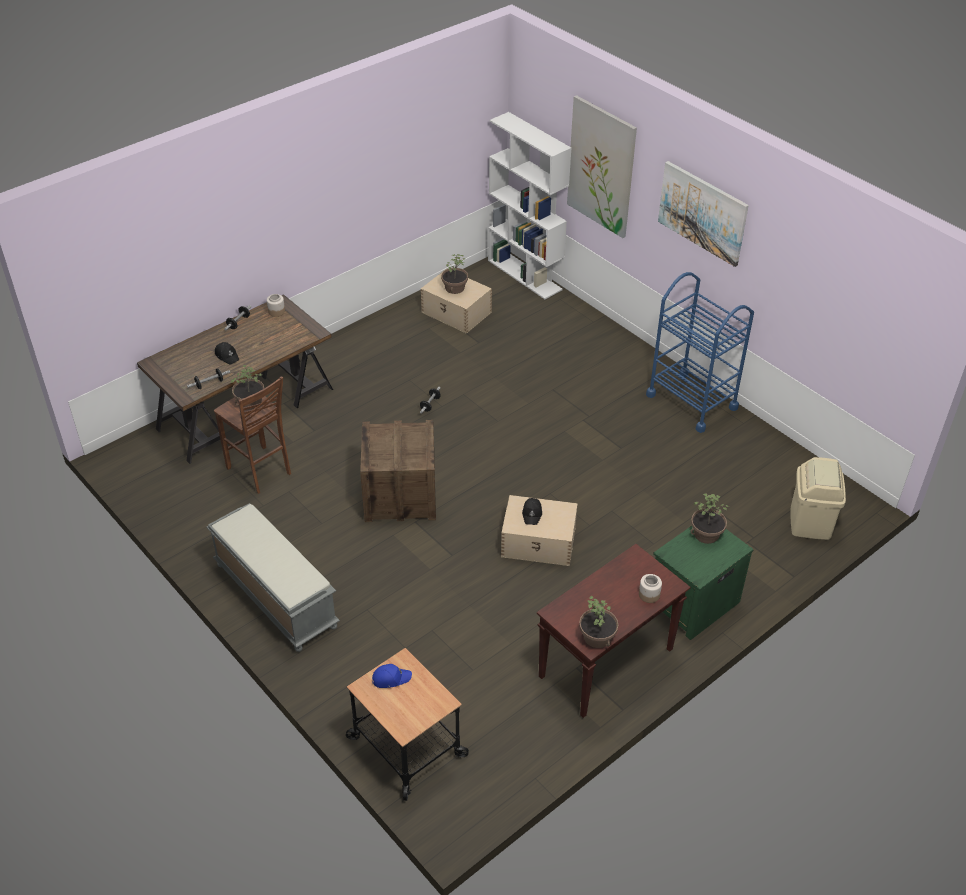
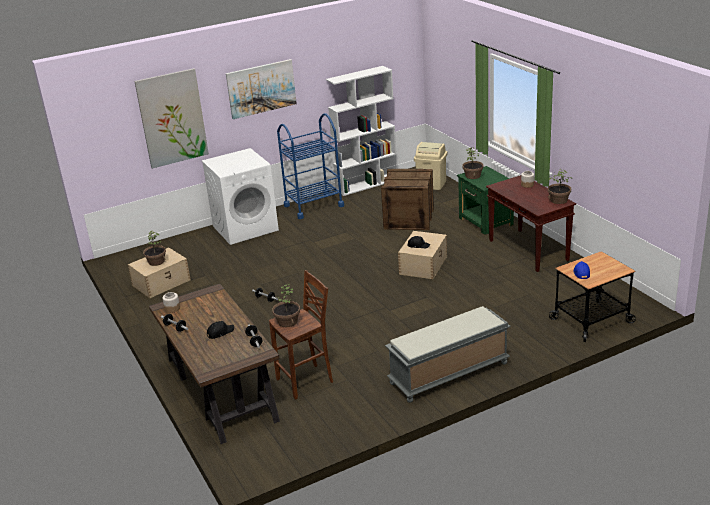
camera: 75 degrees left, 15 degrees down
crate [360,420,436,522] -> crate moved to [381,169,434,230]
white bookcase [488,112,571,299] -> white bookcase moved to [326,66,396,196]
none -> white washing machine [202,148,279,245]

